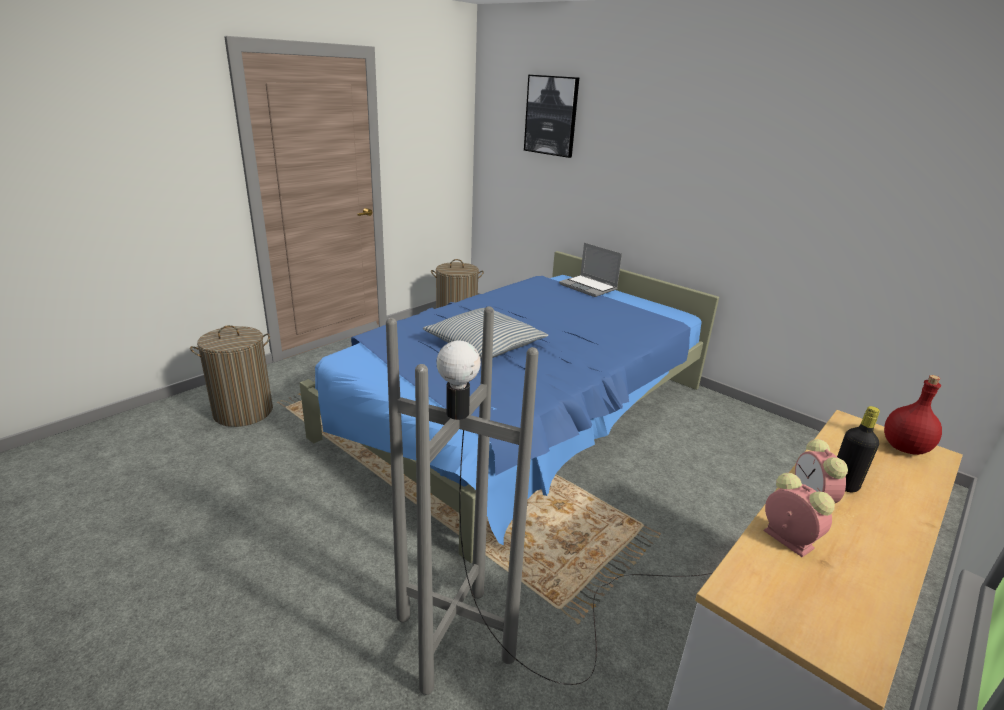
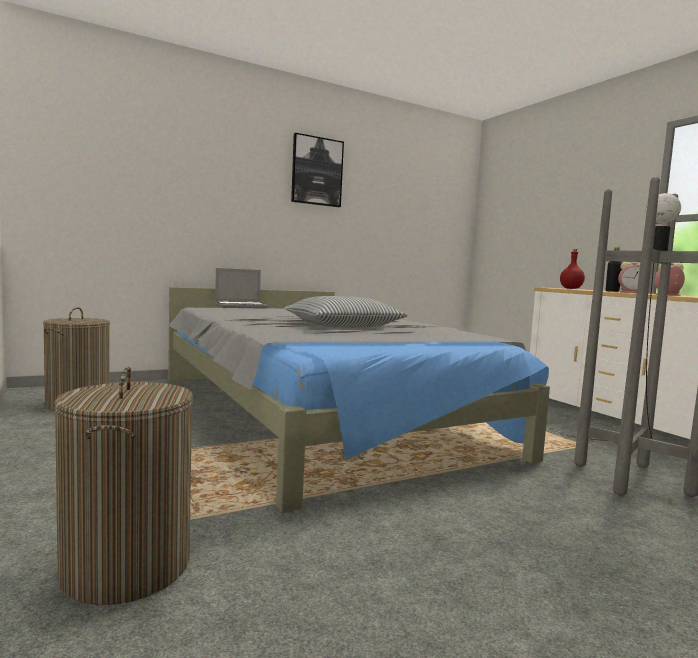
camera: 70 degrees left, 20 degrees down
blue bed [300,251,719,563] -> grey bed [168,287,550,513]
picture [524,75,579,158] -> picture moved to [291,133,344,207]

